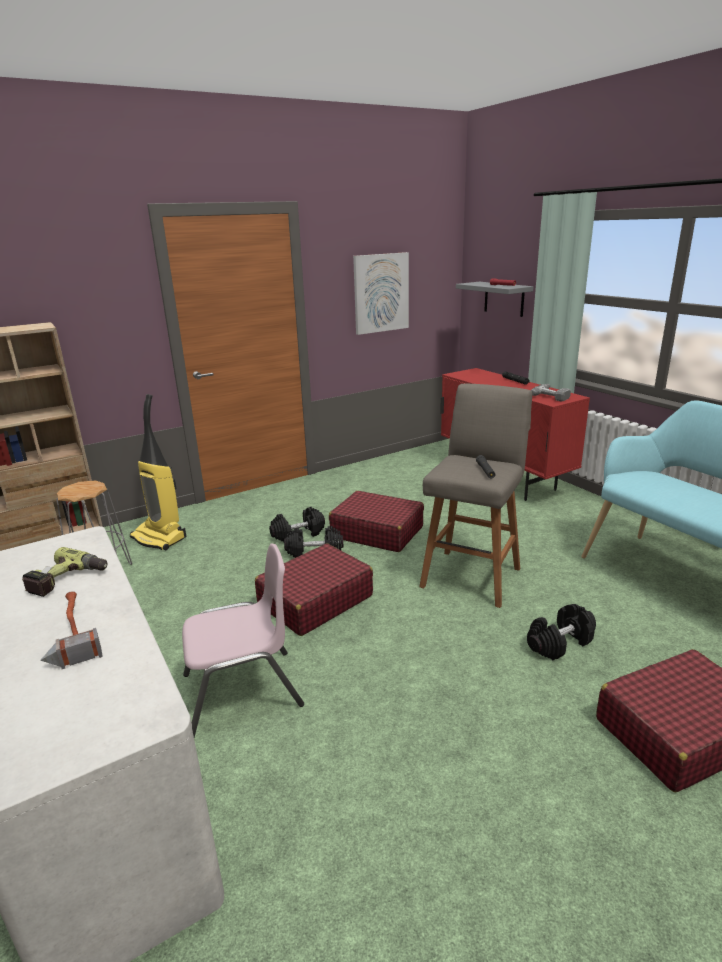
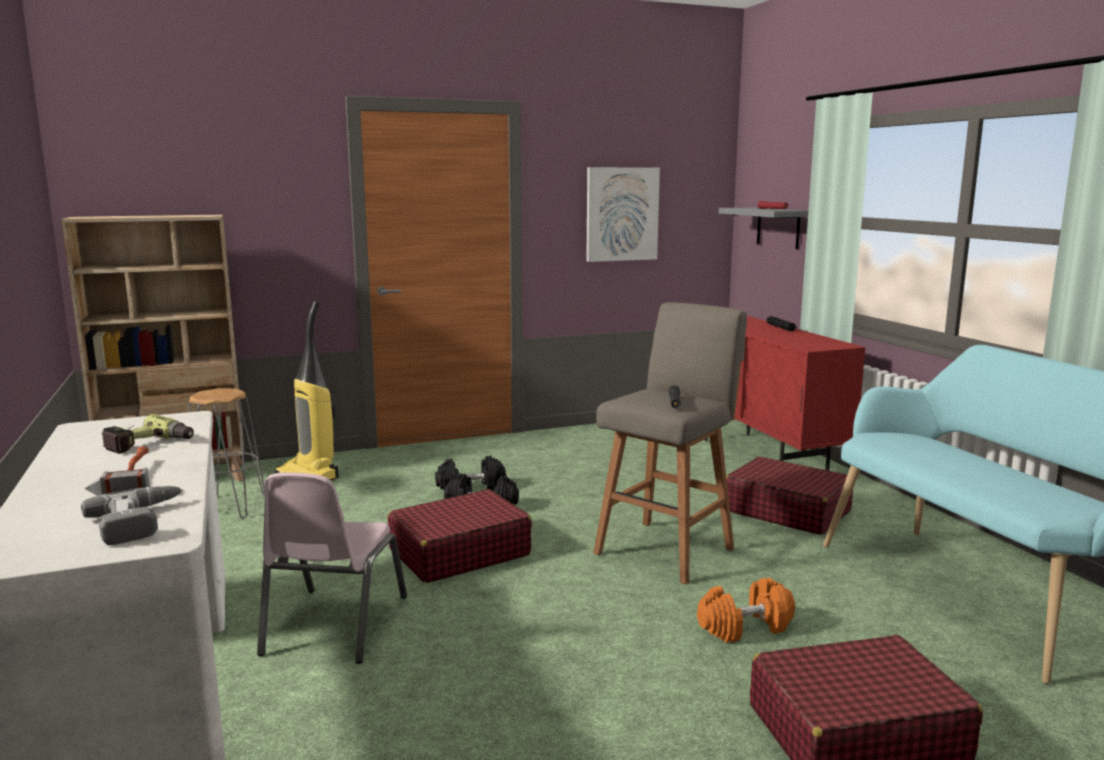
camera: 10 degrees right, 10 degrees down
pink chair [182,543,304,737] -> pink chair turned 105 degrees clockwise [257,472,407,664]
red suitcase [329,491,424,552] -> red suitcase moved to [726,457,855,535]
black dumbbell [527,604,596,660] -> orange dumbbell [697,578,795,643]
power drill [531,384,571,402] -> power drill moved to [81,486,183,545]

